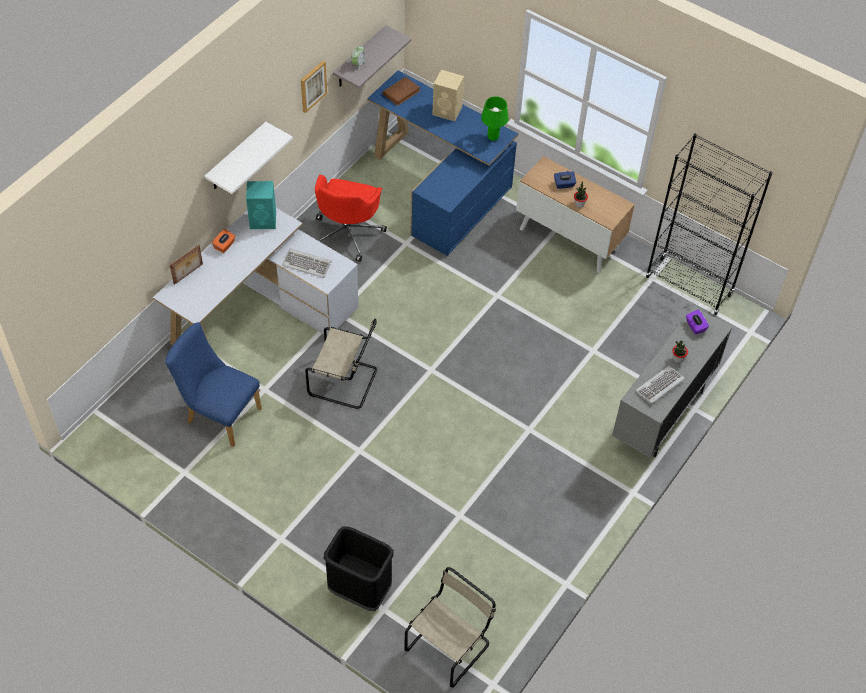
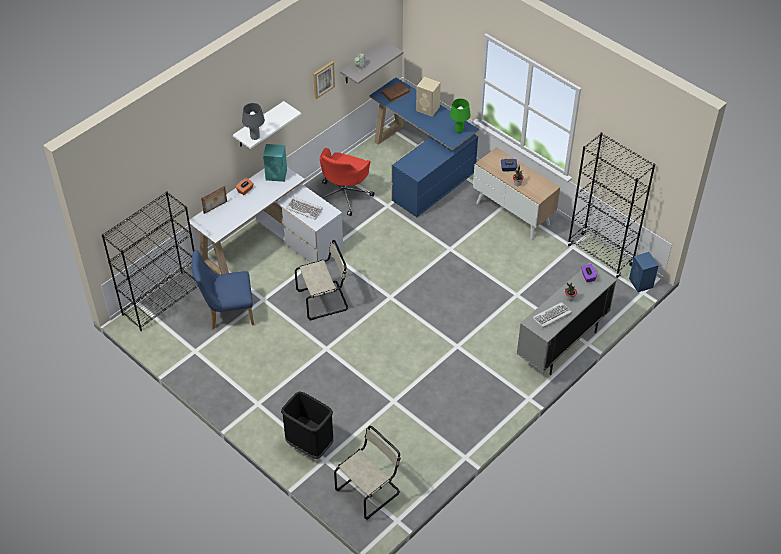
camera: 10 degrees right, 5 degrees down
blue chair [165,322,262,447] -> blue chair turned 45 degrees counterclockwise [192,249,254,329]
beige chair [305,319,377,409] -> beige chair turned 45 degrees counterclockwise [295,240,348,321]
none -> black bookcase [102,191,198,331]
none -> grey table lamp [242,103,265,140]
none -> blue speaker [629,252,659,292]

